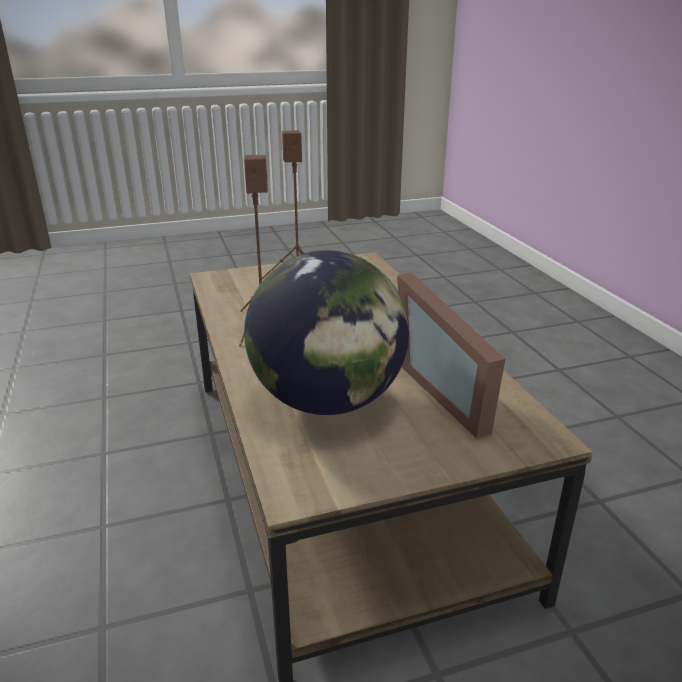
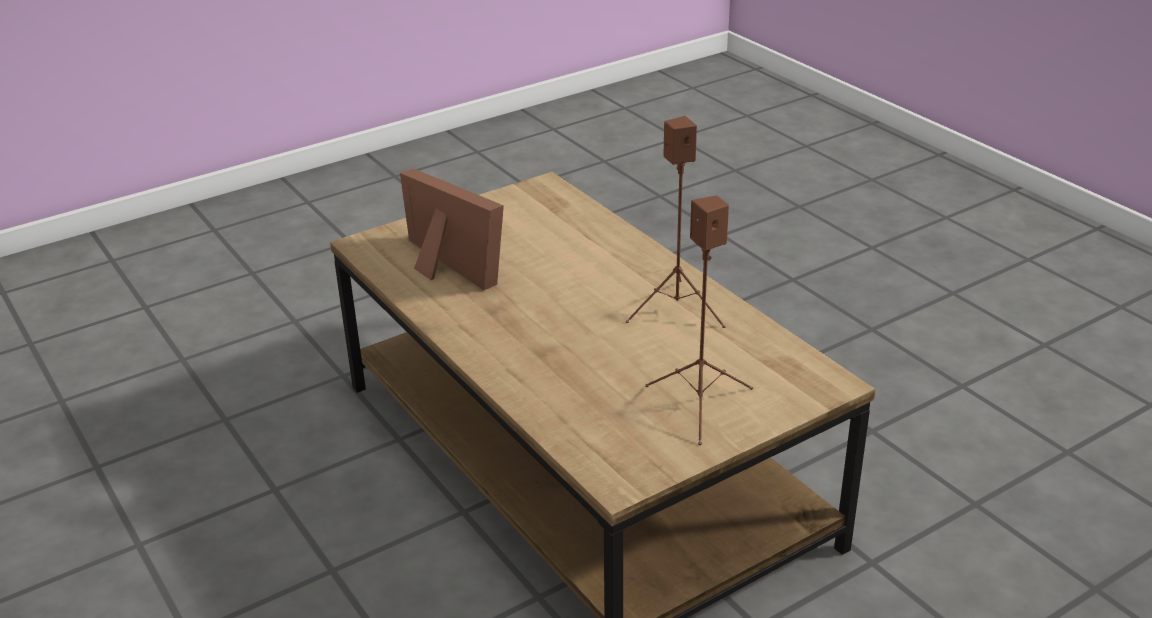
camera: 165 degrees right, 5 degrees up
globe [244,250,409,415] -> none

